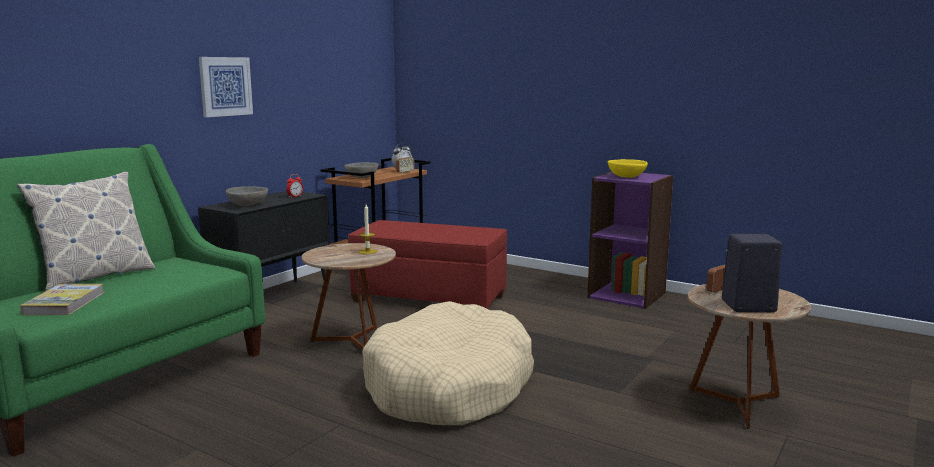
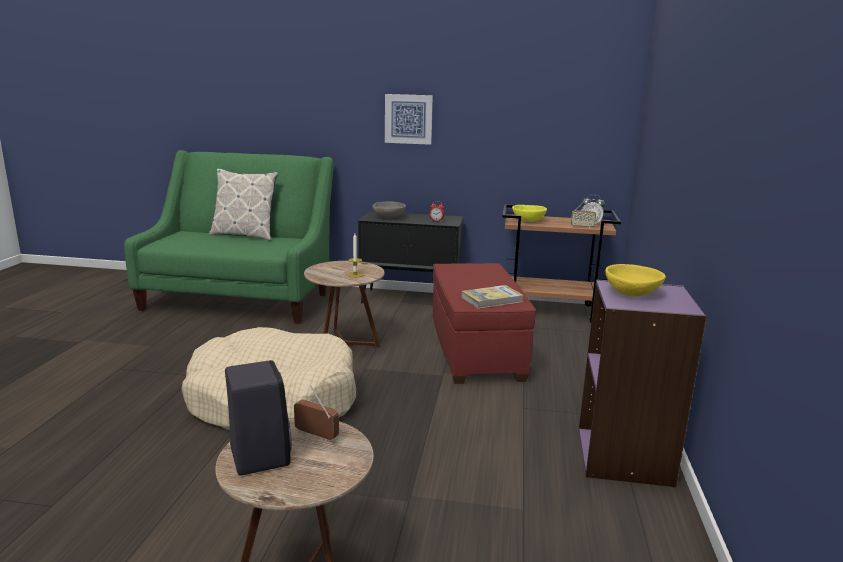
camera: 65 degrees right, 5 degrees up
book [20,284,104,315] -> book moved to [462,285,524,309]
grey bowl [344,162,379,178] -> yellow bowl [512,205,547,222]

